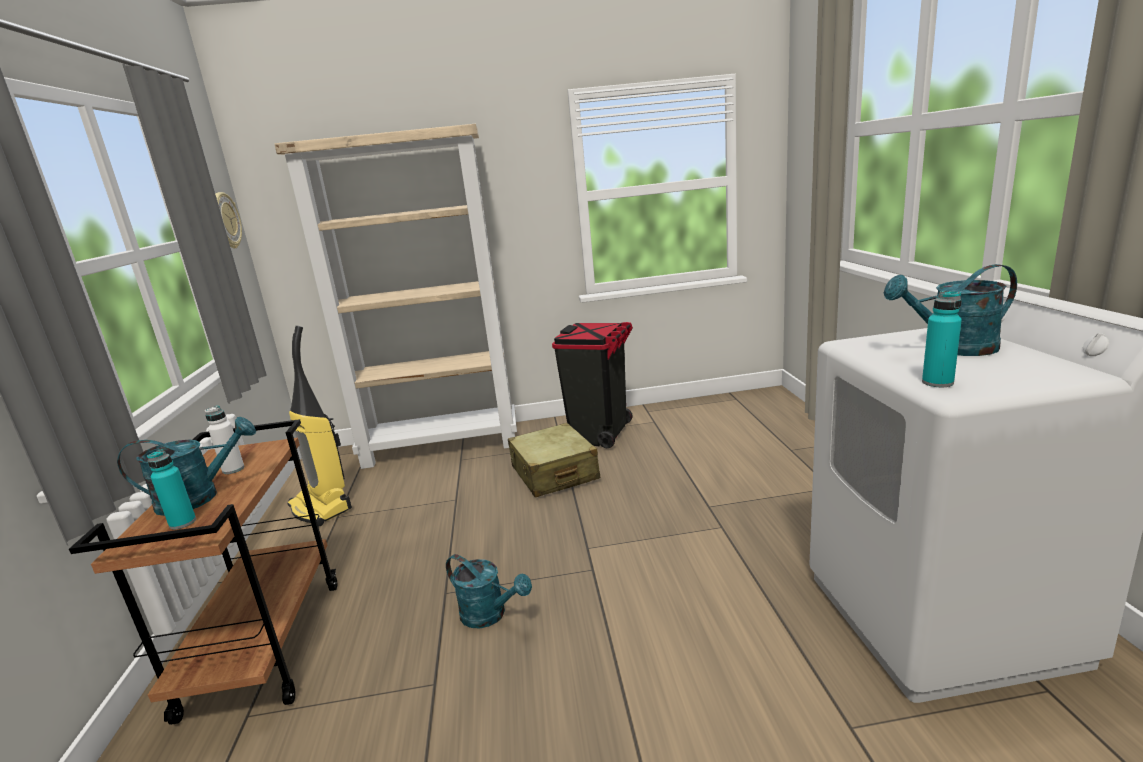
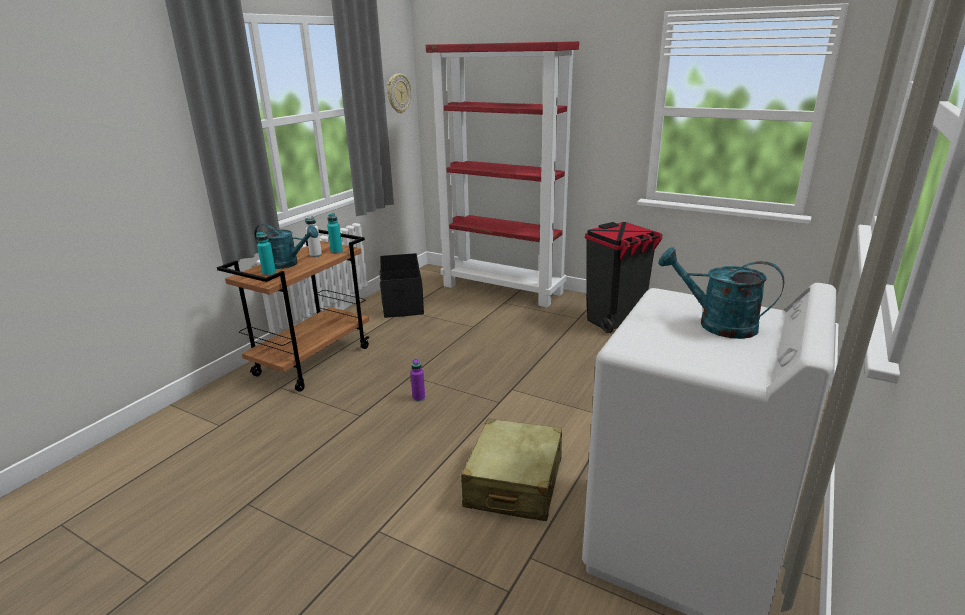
camera: 35 degrees right, 5 degrees up
beige bookcase [275,124,517,469] -> red bookcase [426,41,579,308]
vacuum cleaner [288,326,352,526] -> black storage box [380,253,424,318]
turquoise watering can [446,554,532,628] -> purple bottle [411,359,425,402]
beige suitcase [508,423,600,497] -> beige suitcase moved to [461,419,562,521]
turquoise bottle [922,291,962,387] -> turquoise bottle moved to [327,213,343,254]

